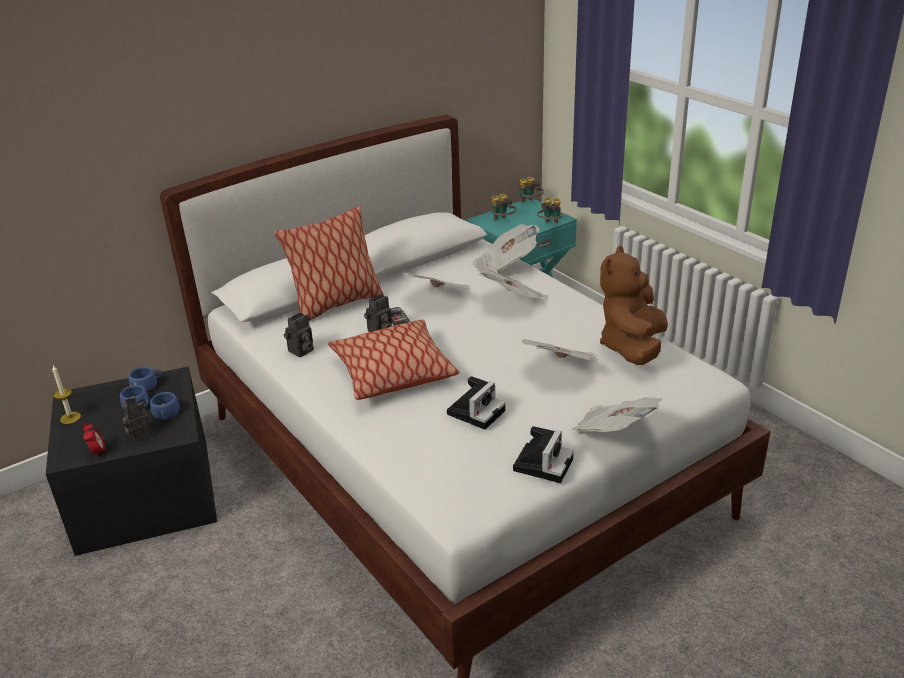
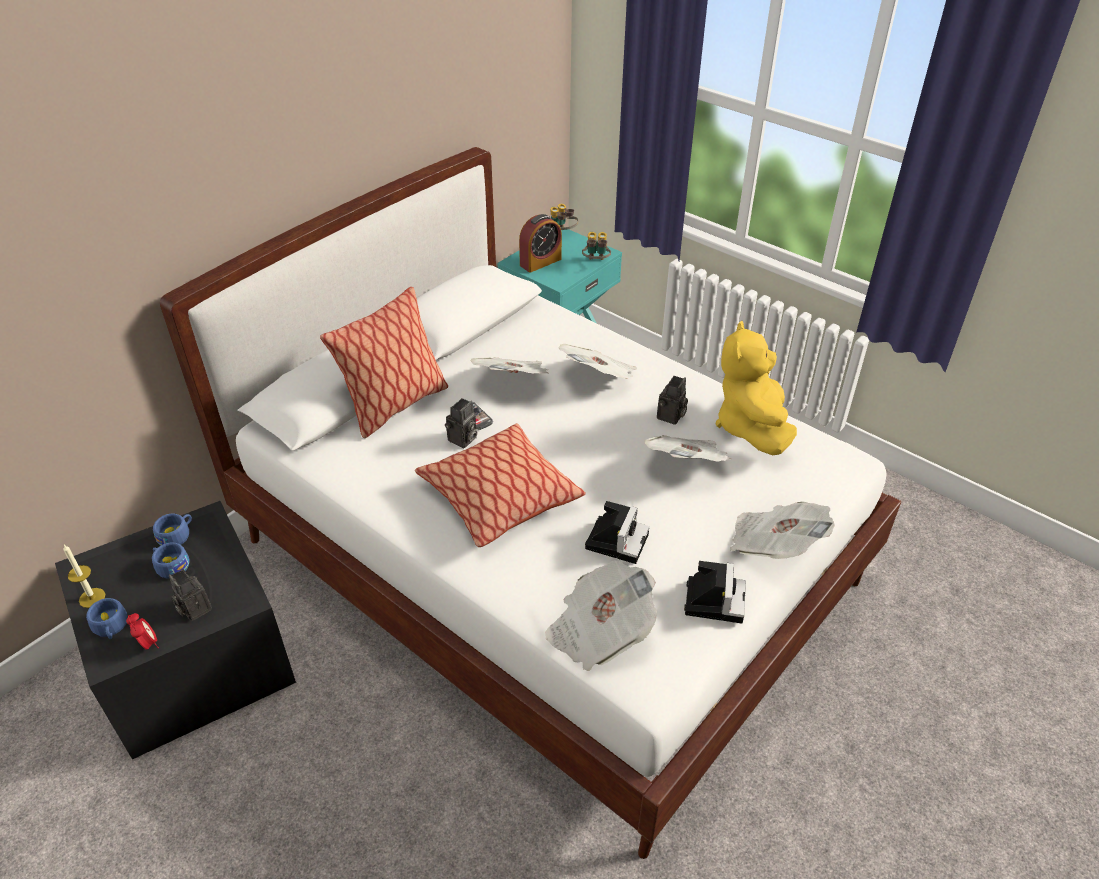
camera: 15 degrees left, 10 degrees up
blue cup [150,392,180,420] -> blue cup moved to [86,598,128,639]
camera [284,313,314,357] -> camera moved to [657,376,688,425]
newspaper [472,224,540,272] -> newspaper moved to [545,560,657,671]
binoculars [492,194,516,220] -> alarm clock [519,214,562,273]
brown plush toy [600,246,668,365] -> yellow plush toy [716,321,797,455]

